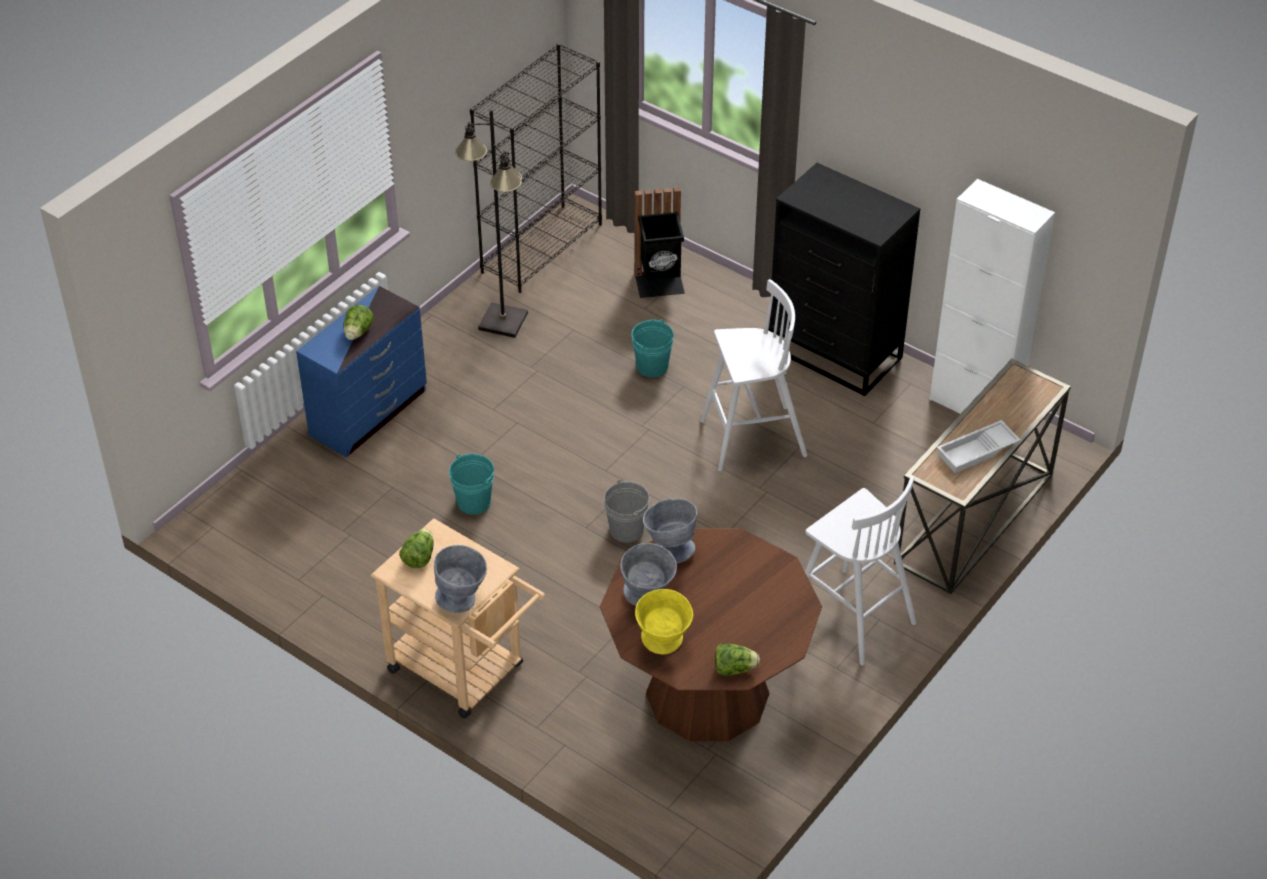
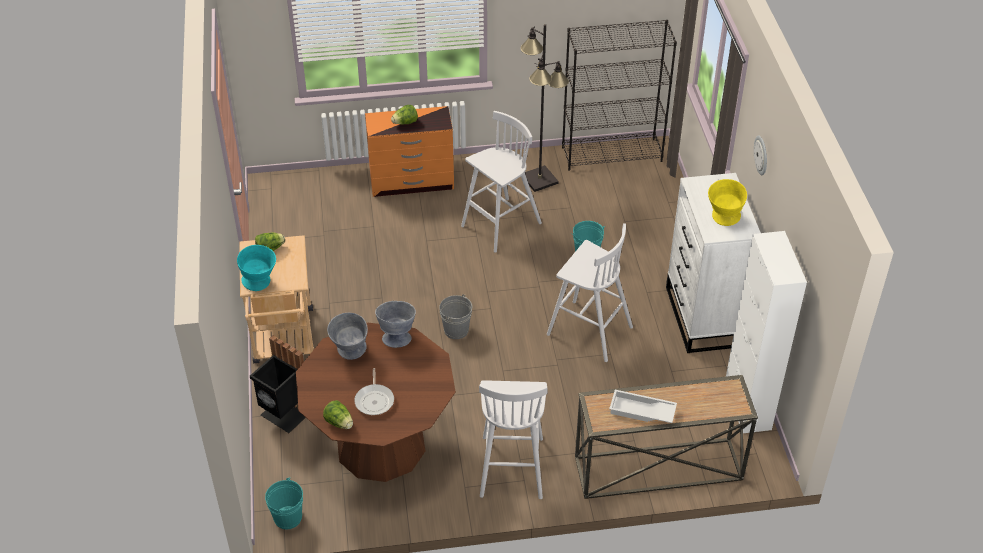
camera: 45 degrees right, 0 degrees up
blue dresser [296,286,427,457] -> orange dresser [365,106,454,197]
grey bowl [434,545,487,613] -> turquoise bowl [237,245,276,291]
turquoise bucket [449,454,494,515] -> turquoise bucket moved to [265,478,303,529]
black trash can [634,187,685,298] -> black trash can moved to [250,335,306,433]
yellow bowl [635,589,693,654] -> yellow bowl moved to [708,179,747,226]
black dresser [768,163,920,396] -> white dresser [666,173,761,353]
none -> frying pan [354,368,394,415]
none -> white stool [461,111,542,252]
none -> wall clock [754,136,767,175]

